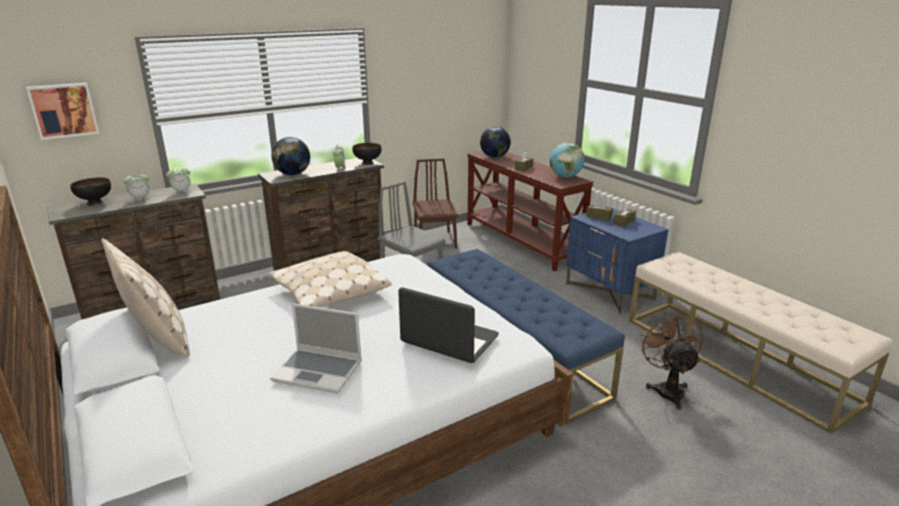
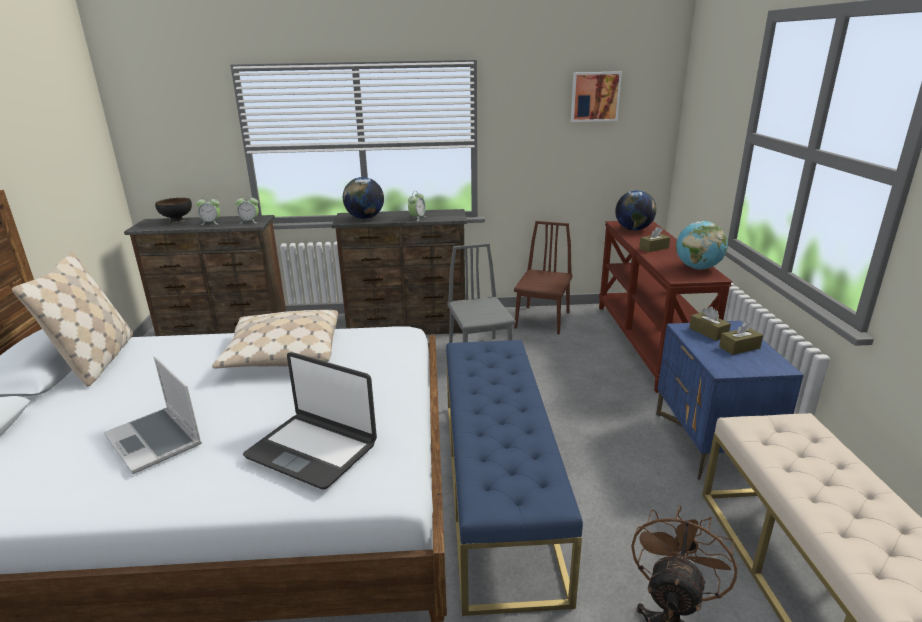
camera: 30 degrees right, 0 degrees up
picture [26,83,99,140] -> picture moved to [571,71,622,122]
black bowl [352,143,381,165] -> none
laptop [398,287,499,363] -> laptop turned 150 degrees clockwise [243,352,377,489]

